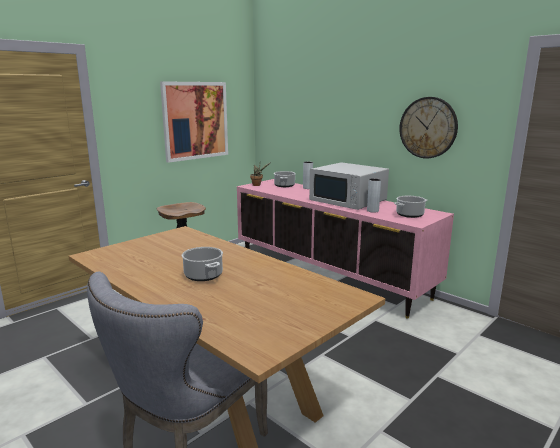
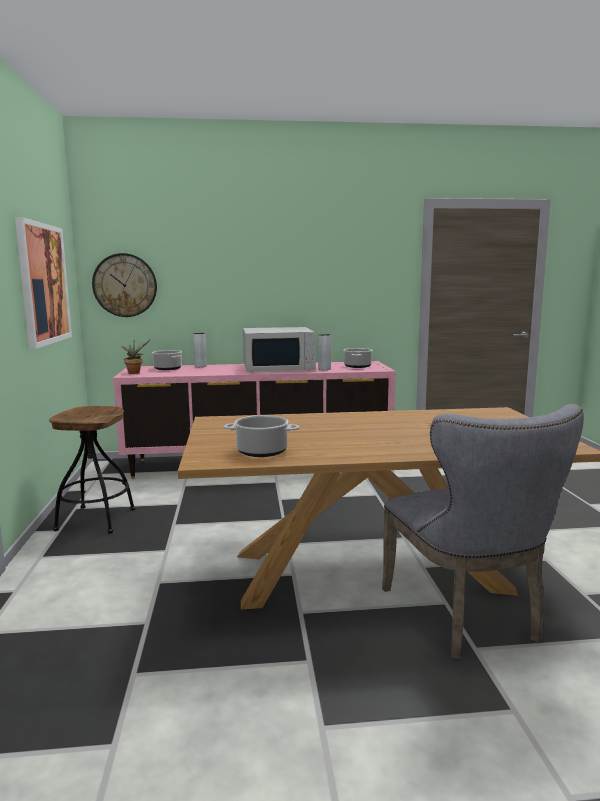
camera: 50 degrees left, 5 degrees down
cooking pot [182,247,223,281] -> cooking pot moved to [224,415,300,457]
wall clock [399,97,458,159] -> wall clock moved to [92,253,157,317]

